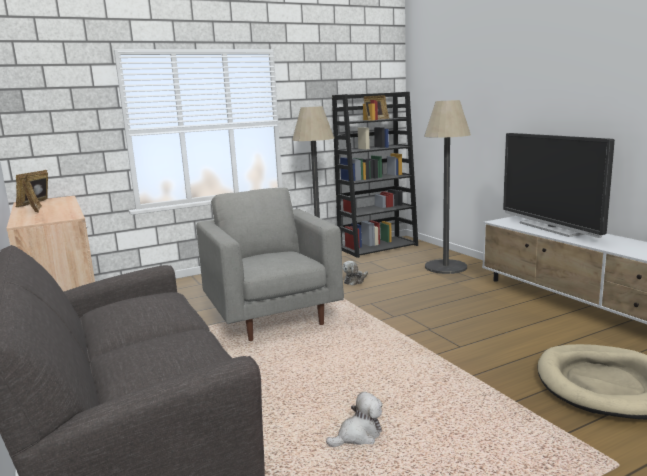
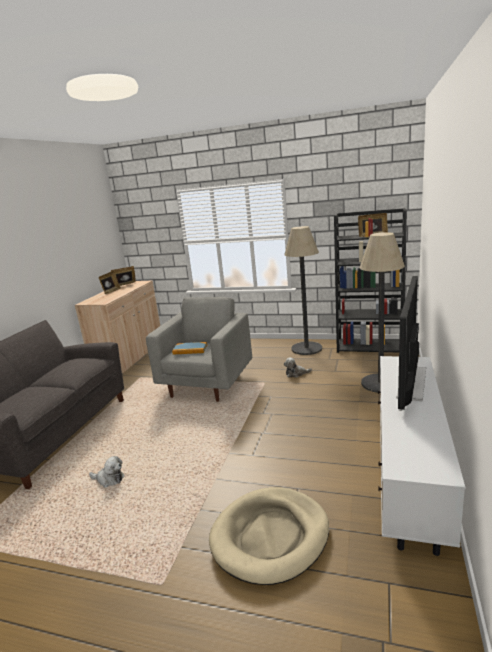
camera: 45 degrees right, 5 degrees up
none -> book [172,342,208,355]

